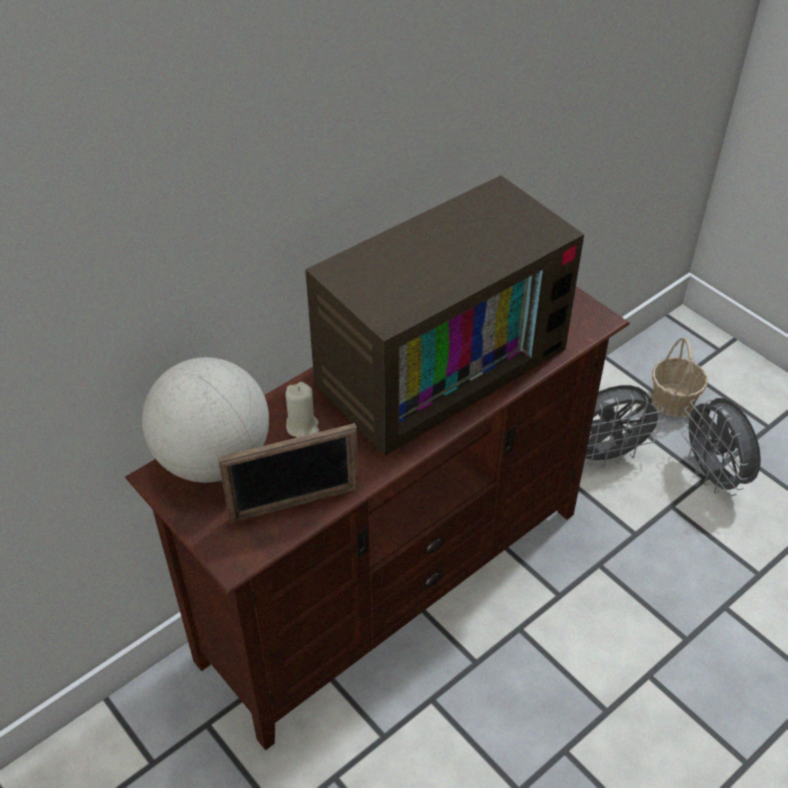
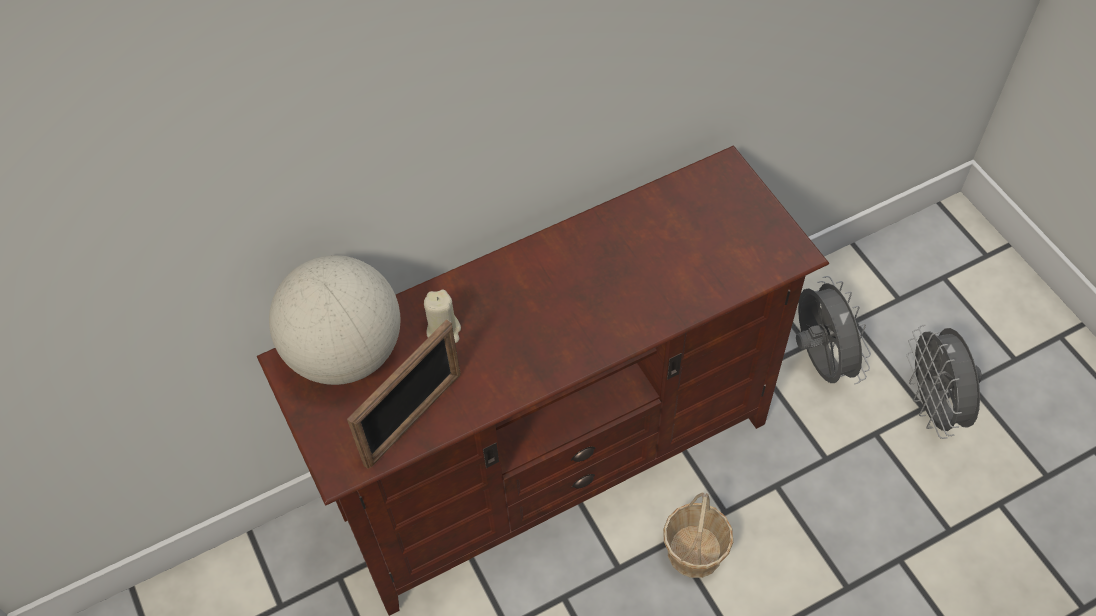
camera: 15 degrees right, 10 degrees up
picture frame [218,423,359,523] -> picture frame turned 45 degrees counterclockwise [347,320,461,469]
television [305,175,584,456] -> none
grey fan [585,385,666,467] -> grey fan turned 105 degrees counterclockwise [796,276,871,384]
basket [651,337,707,417] -> basket moved to [663,492,733,578]

